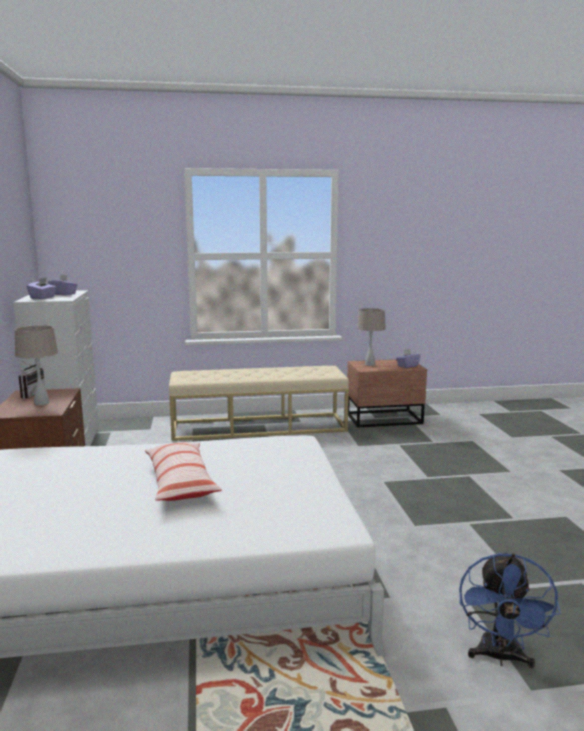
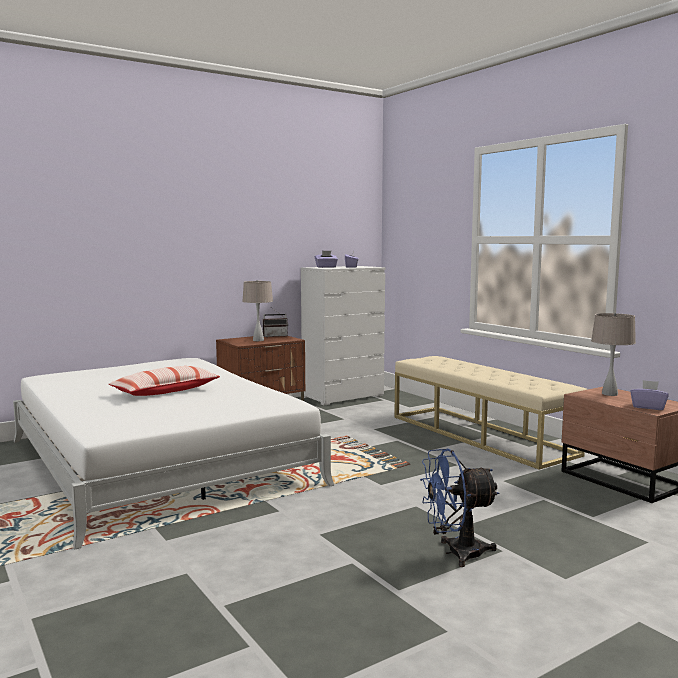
camera: 65 degrees right, 5 degrees down
blue fan [459,552,561,668] -> blue fan moved to [420,448,499,567]

